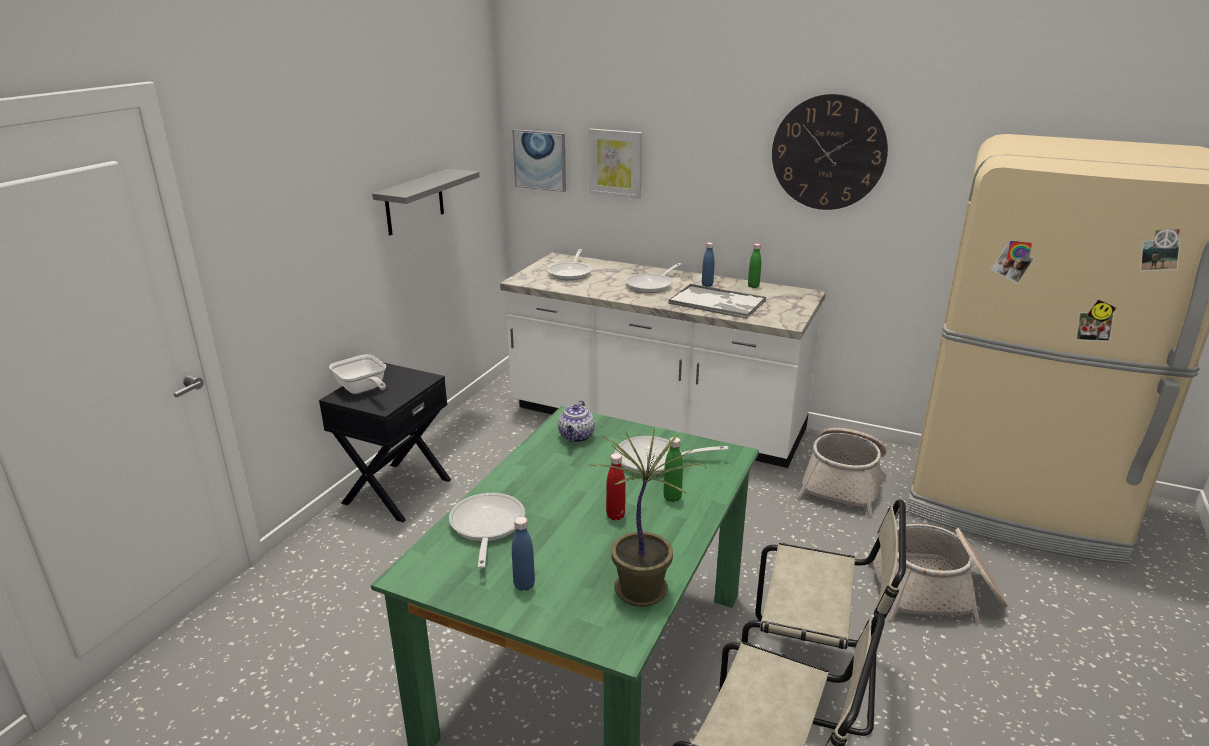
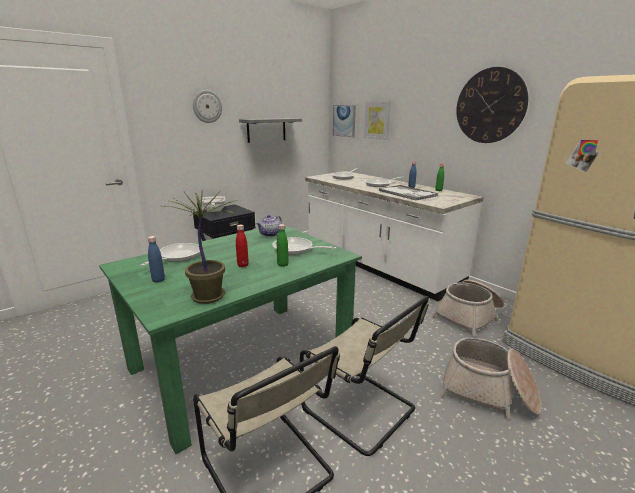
camera: 25 degrees right, 5 degrees down
none -> wall clock [193,90,222,123]

